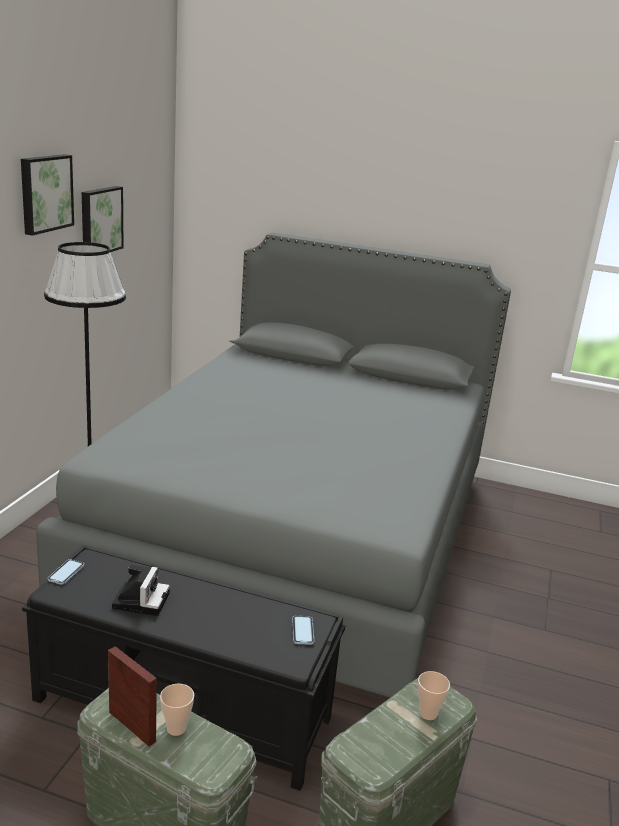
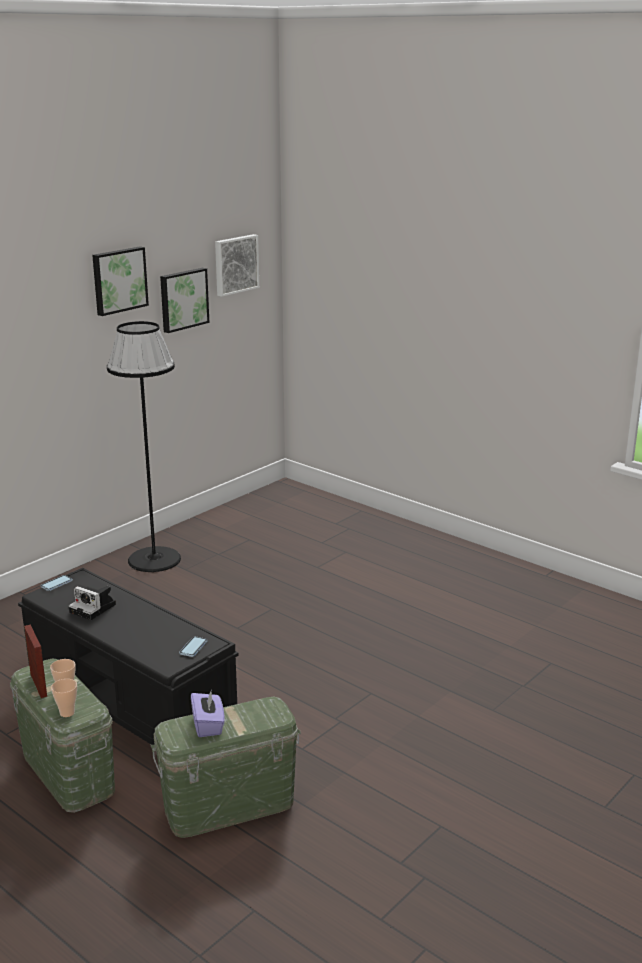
camera: 25 degrees right, 0 degrees up
grey bed [36,232,511,700] -> none
camera [112,565,170,616] -> camera turned 90 degrees clockwise [69,586,116,620]
cup [418,671,450,720] -> cup moved to [51,679,77,717]
none -> purple tissue box [191,689,225,737]
none -> picture [215,234,259,297]

